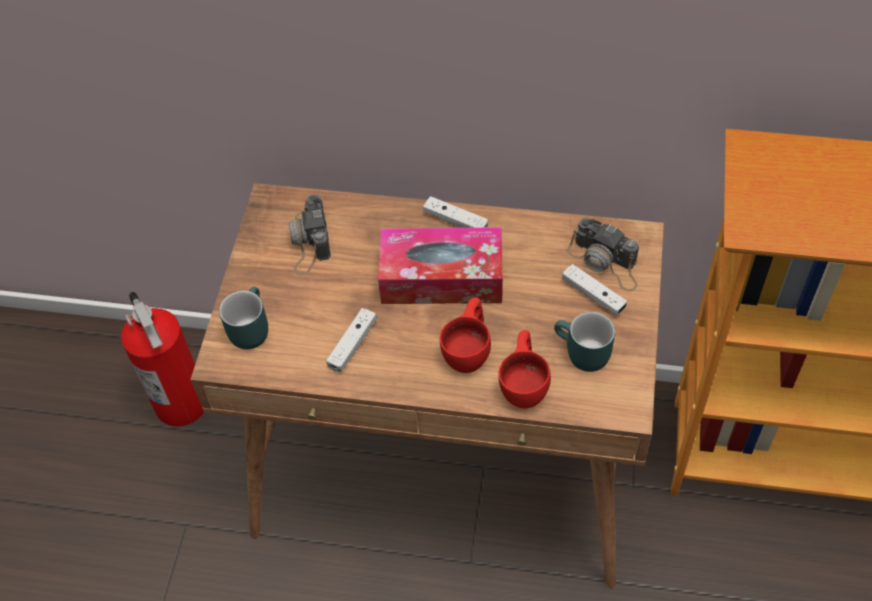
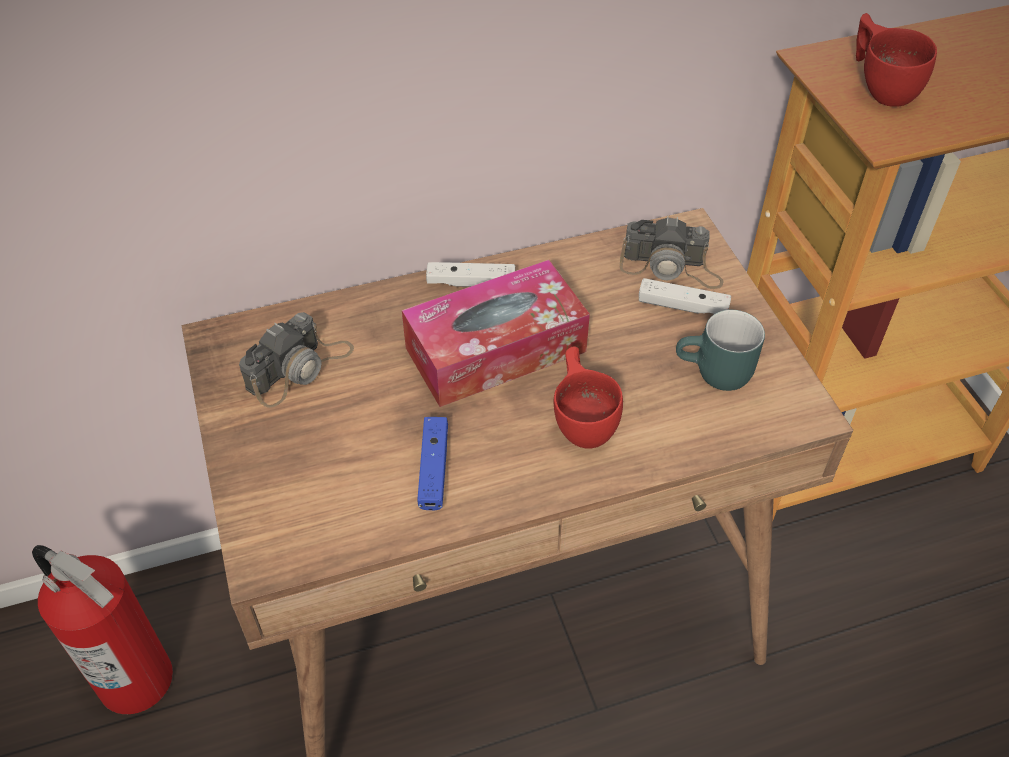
camera: 30 degrees left, 5 degrees down
turquoise mug [219,287,268,350] -> none
camera [288,194,331,276] -> camera turned 105 degrees counterclockwise [239,312,354,408]
white game controller [326,308,377,373] -> blue game controller [417,417,448,510]
red cup [498,330,551,409] -> red cup moved to [856,13,937,107]

